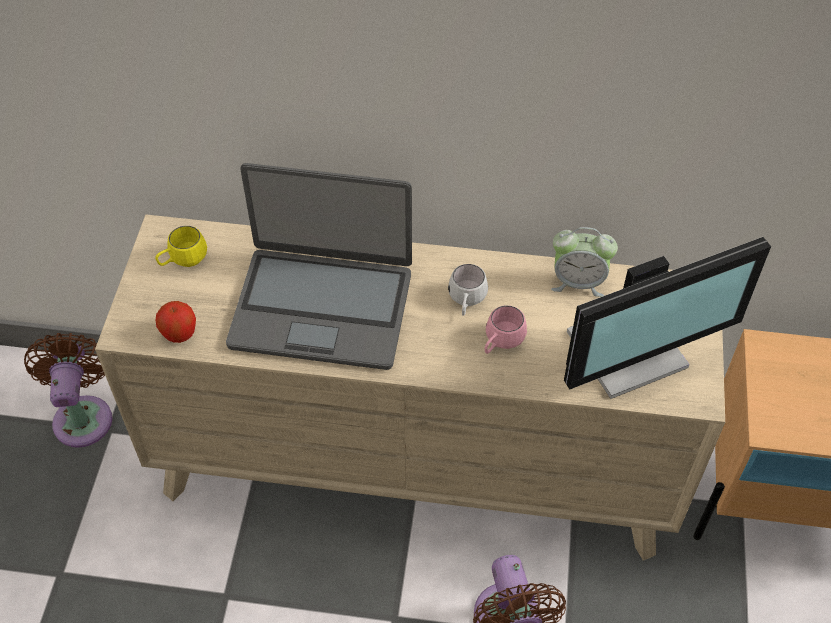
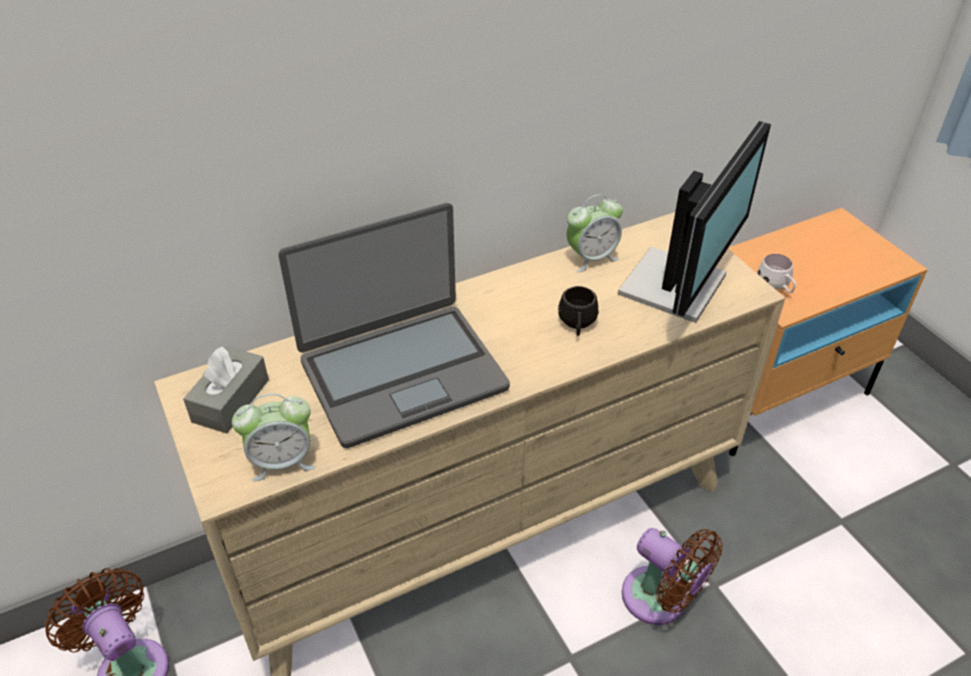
camera: 35 degrees left, 10 degrees down
yellow mug [155,226,207,267] -> grey tissue box [183,346,269,434]
apple [156,301,196,343] -> alarm clock [232,393,316,481]
white mug [448,264,488,316] -> white mug moved to [757,254,796,293]
pink mug [485,305,527,354] -> black mug [558,286,599,336]

